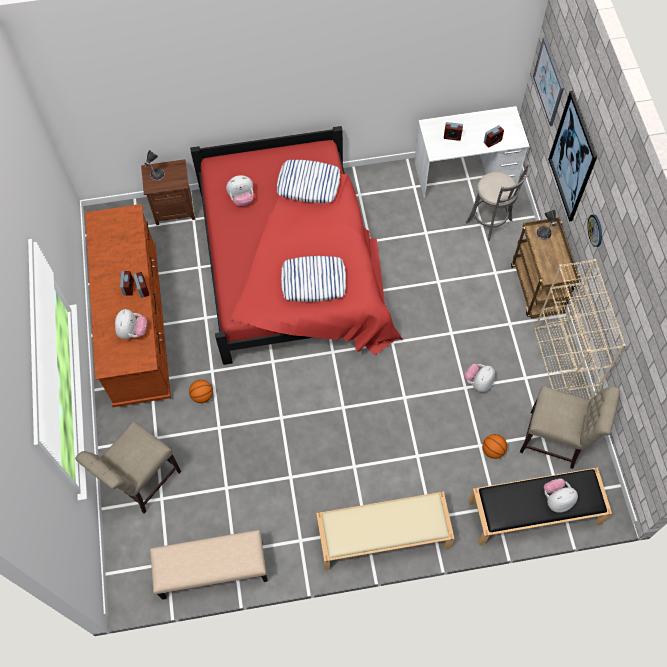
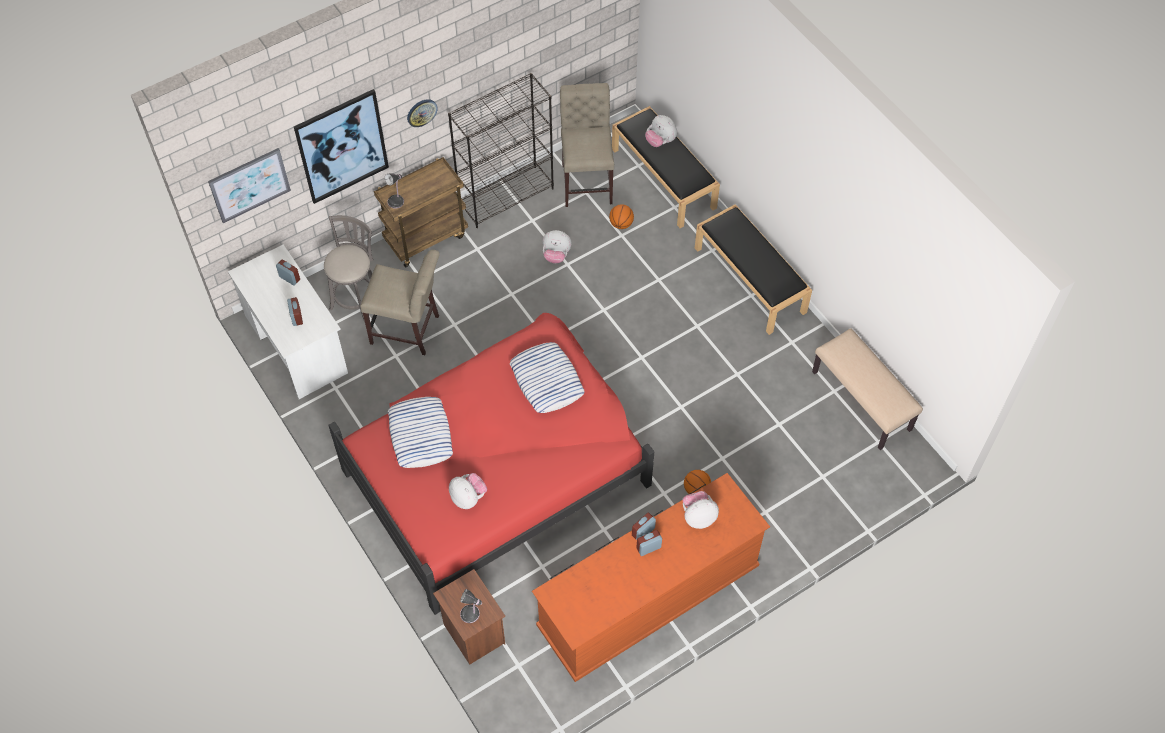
camera: 115 degrees left, 5 degrees down
beige chair [75,421,181,514] -> beige chair moved to [360,250,440,355]
beige bench [316,491,455,571] -> black bench [695,204,812,335]
beige bookcase [533,259,626,401] -> black bookcase [448,73,554,228]

